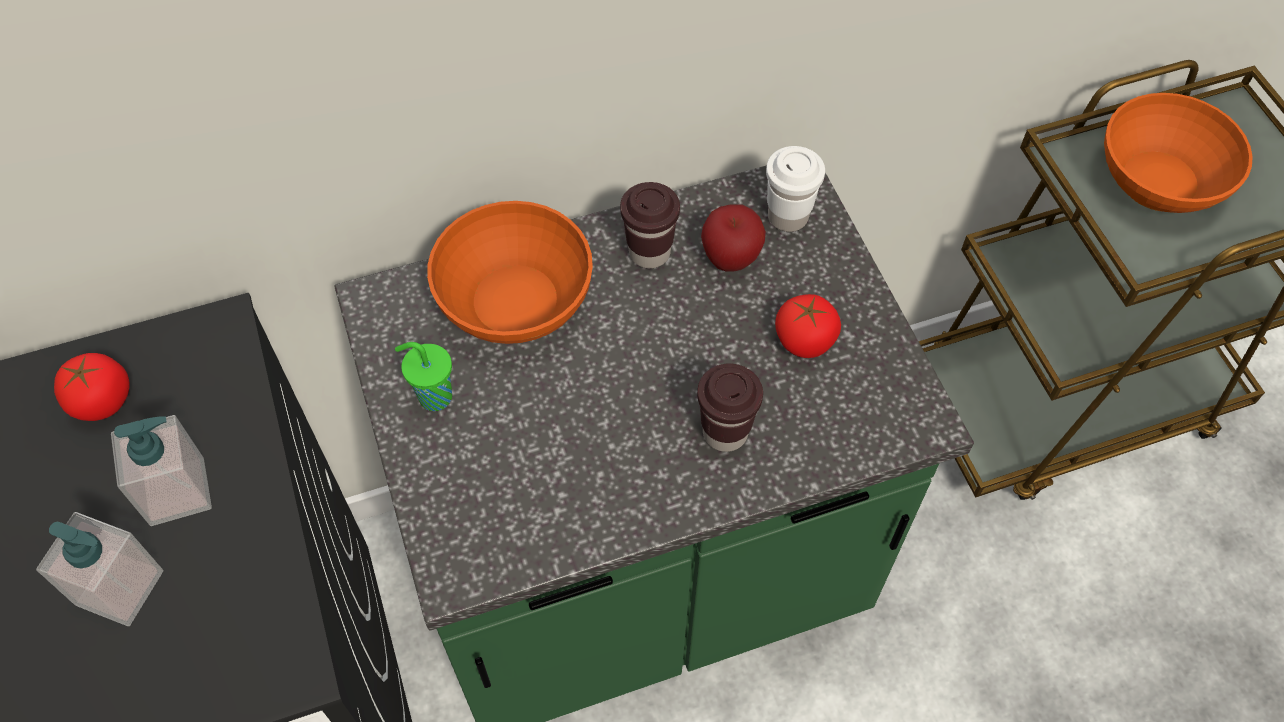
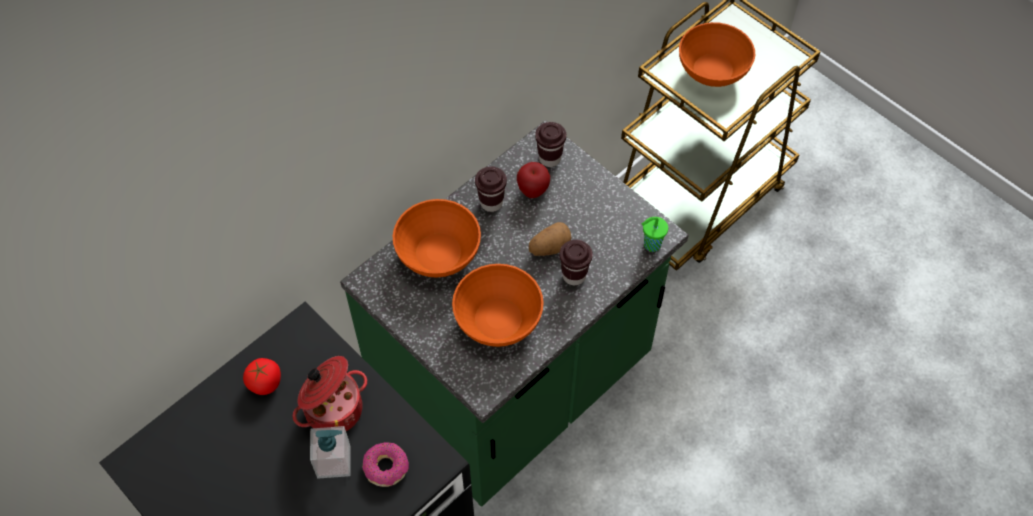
camera: 25 degrees left, 0 degrees up
soap dispenser [111,415,212,526] -> cooking pot [293,356,367,431]
green cup [395,342,452,411] -> green cup moved to [642,217,668,252]
white cup [766,146,825,232] -> brown cup [535,122,566,167]
tomato [775,294,841,358] -> none
none -> donut [363,443,409,487]
none -> orange bowl [452,264,544,347]
none -> potato [529,222,571,256]

